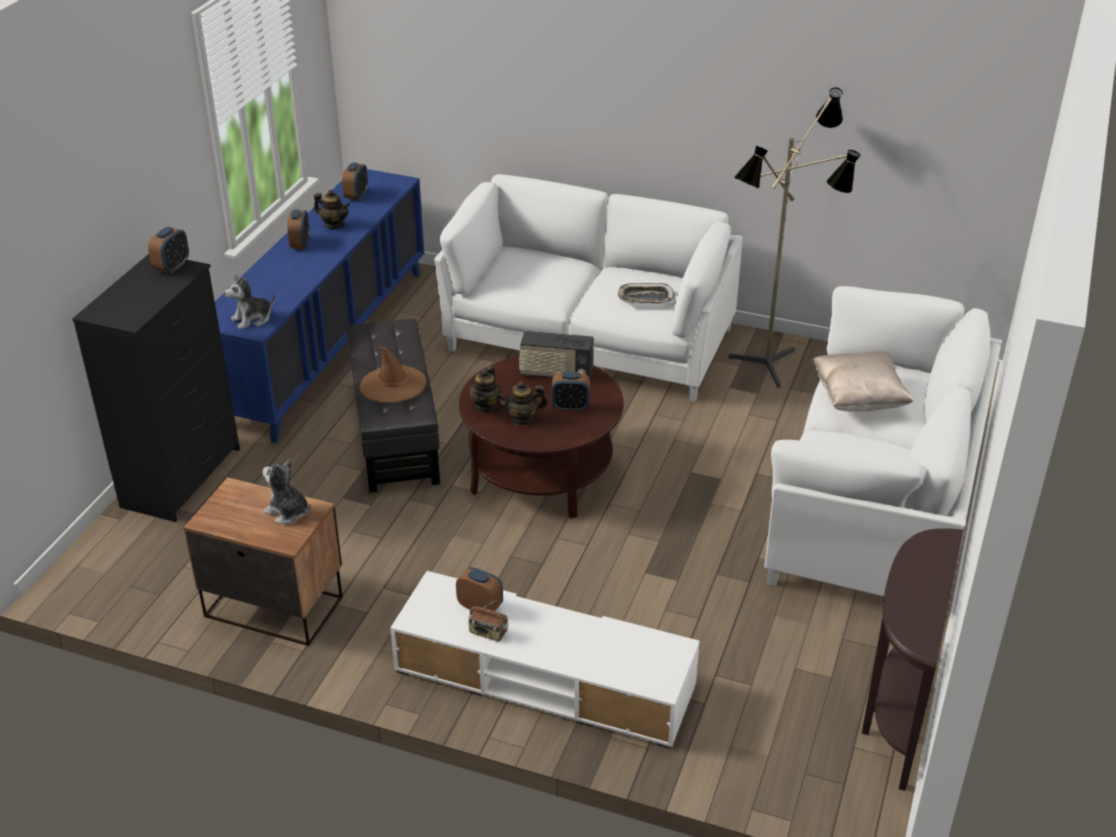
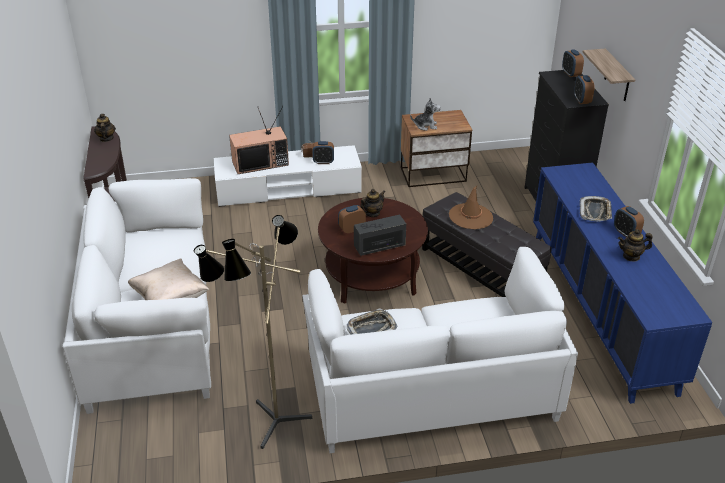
camera: 150 degrees right, 0 degrees up
plush toy [224,275,276,329] -> none
alarm clock [342,162,368,201] -> alarm clock moved to [562,49,584,77]
teapot [469,366,502,413] -> teapot moved to [94,114,116,142]
none -> television [229,106,289,174]
none -> tray [580,196,612,222]
none -> shelf [582,49,636,101]

